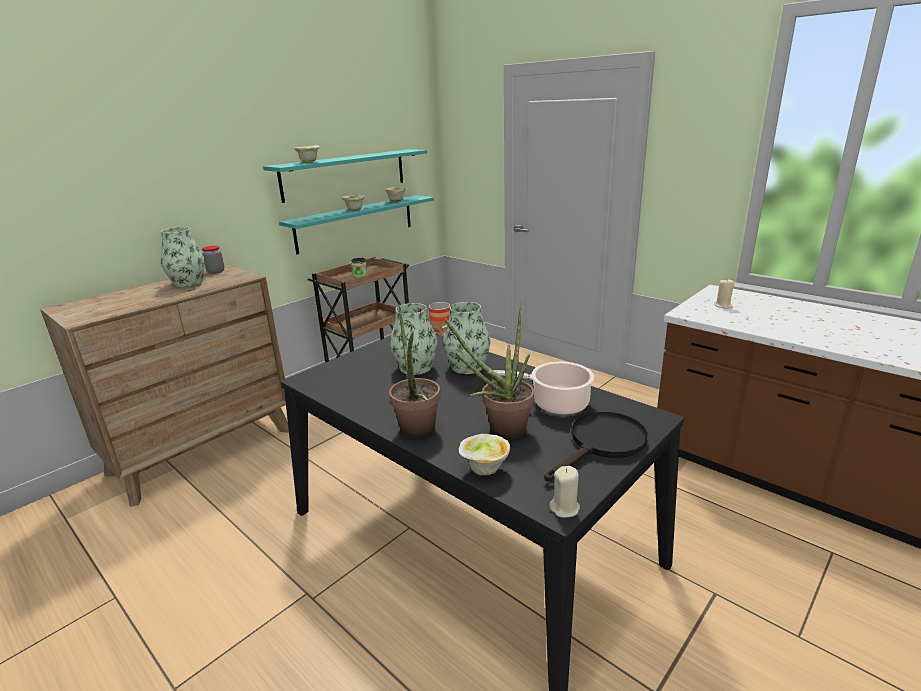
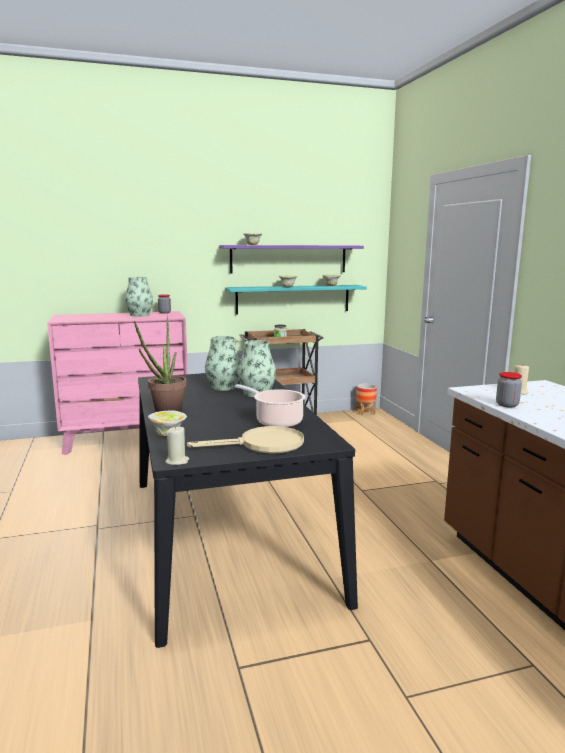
camera: 30 degrees right, 10 degrees down
brown dresser [40,265,289,507] -> pink dresser [47,311,188,455]
turquoise shelf [263,149,427,203] -> purple shelf [219,245,364,274]
potted plant [444,303,534,439] -> none
black frying pan [544,412,648,481] -> beige frying pan [187,426,304,453]
none -> jar [496,372,522,408]

